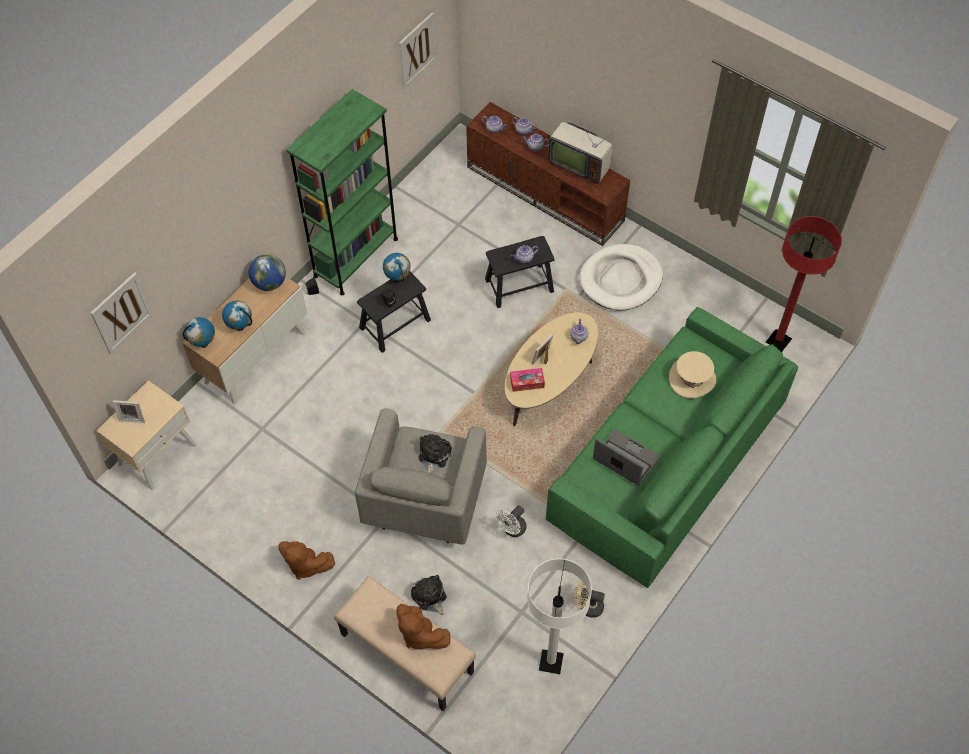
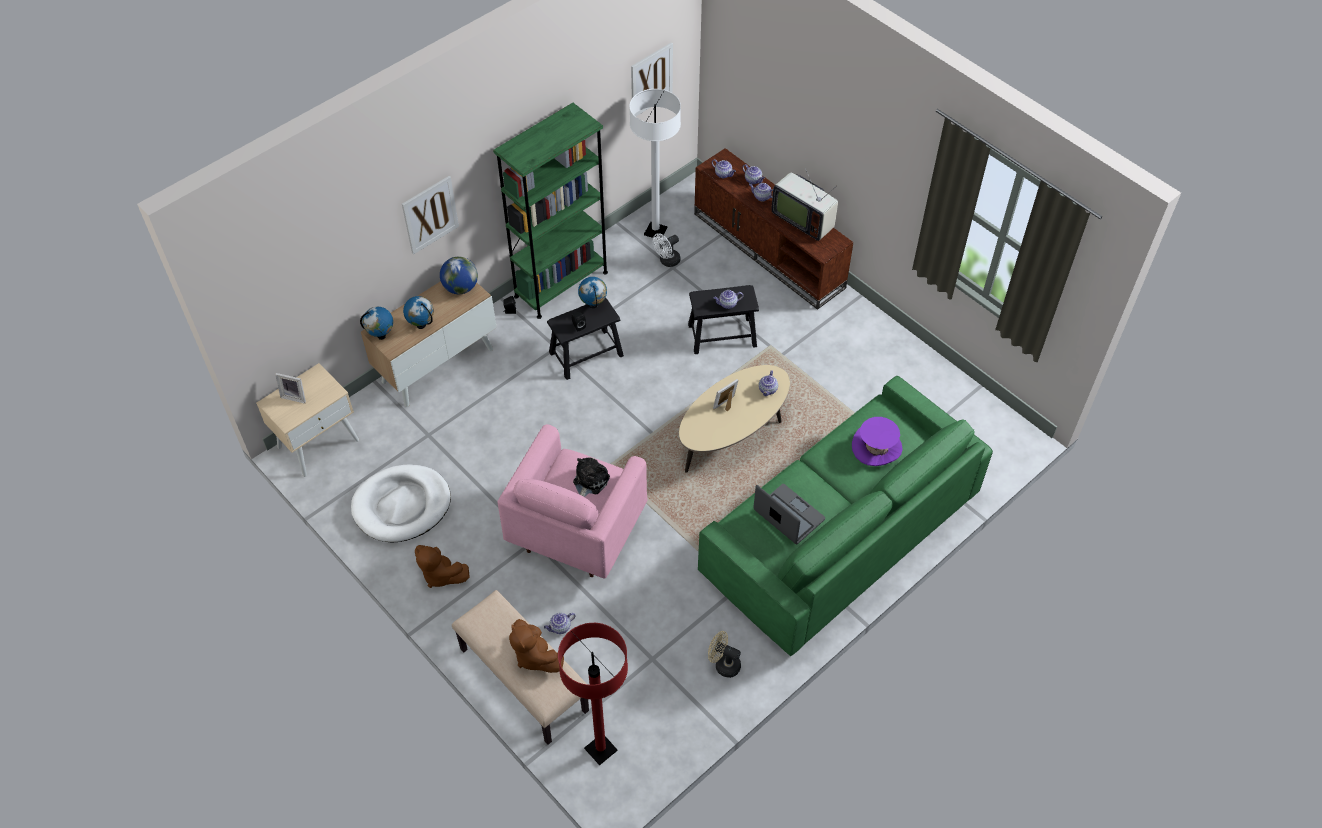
camera: 10 degrees right, 5 degrees down
picture [91,272,153,354] -> picture moved to [402,176,459,255]
grey armchair [355,408,487,545] -> pink armchair [498,424,647,579]
plush toy [411,575,447,615] -> teapot [544,613,576,634]
white fan [496,506,527,537] -> white fan moved to [653,233,681,267]
tissue box [510,368,545,392] -> none
white floor lamp [527,558,592,674] -> white floor lamp moved to [630,89,681,239]
white dog bed [579,244,663,311] -> white dog bed moved to [351,464,451,542]
beige hat [669,351,716,398] -> purple hat [852,417,903,466]
red floor lamp [766,216,842,352] -> red floor lamp moved to [558,623,628,766]

